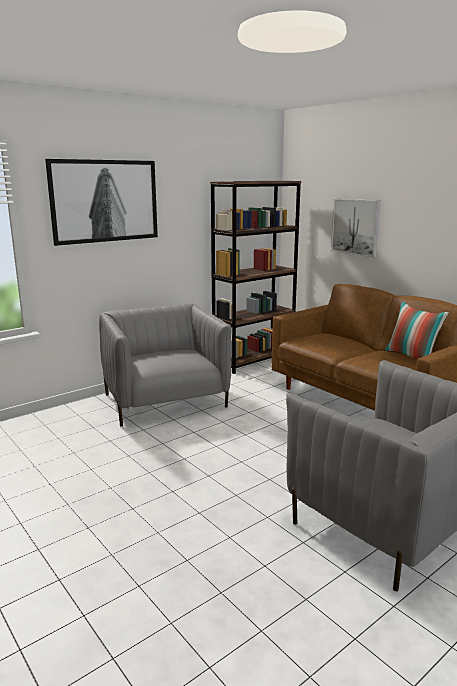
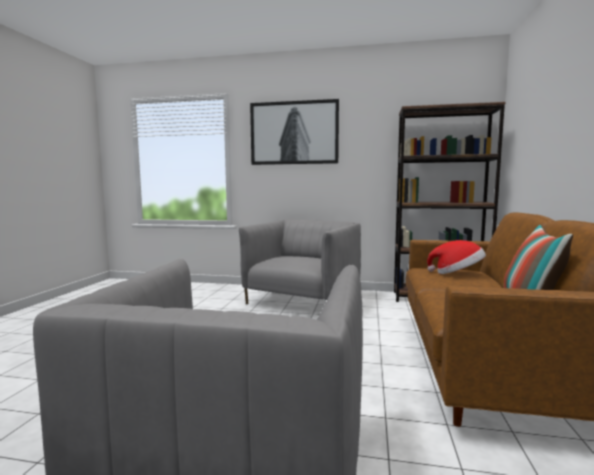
camera: 50 degrees right, 10 degrees down
picture [331,199,381,257] -> none
none -> hat [427,240,486,274]

